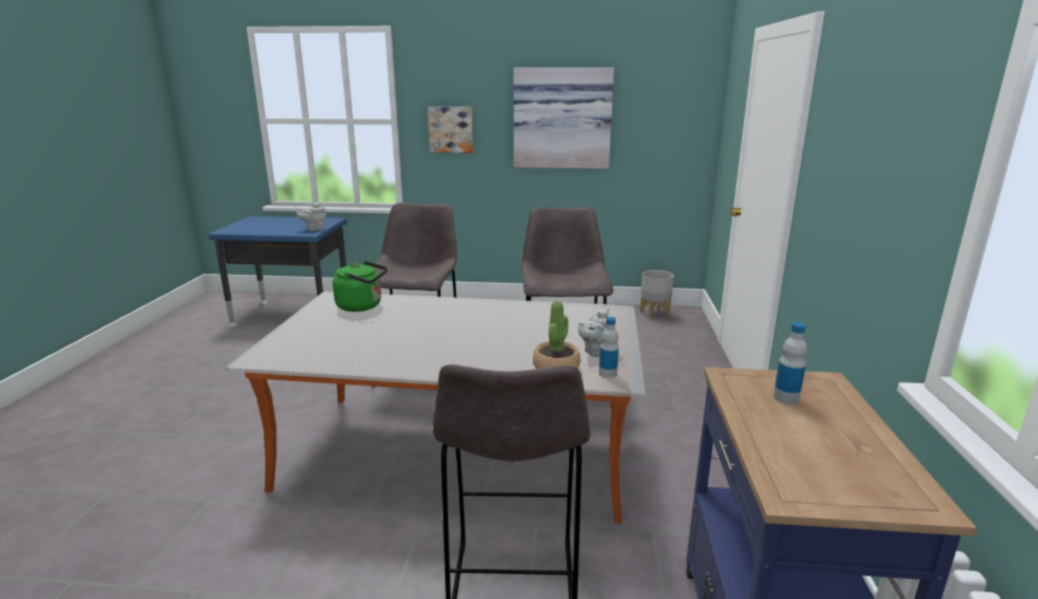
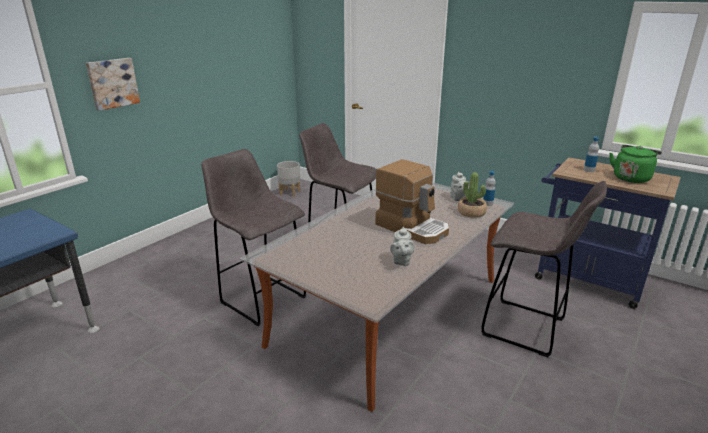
camera: 60 degrees left, 5 degrees up
grey teapot [296,203,326,231] -> grey teapot moved to [390,227,415,266]
green kettle [333,261,388,312] -> green kettle moved to [609,145,662,183]
picture [514,67,614,169] -> none
none -> coffee machine [375,159,449,244]

